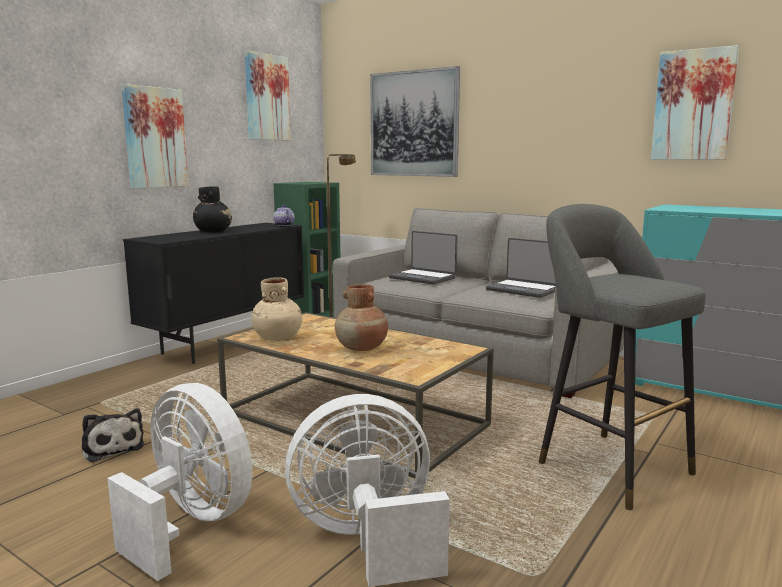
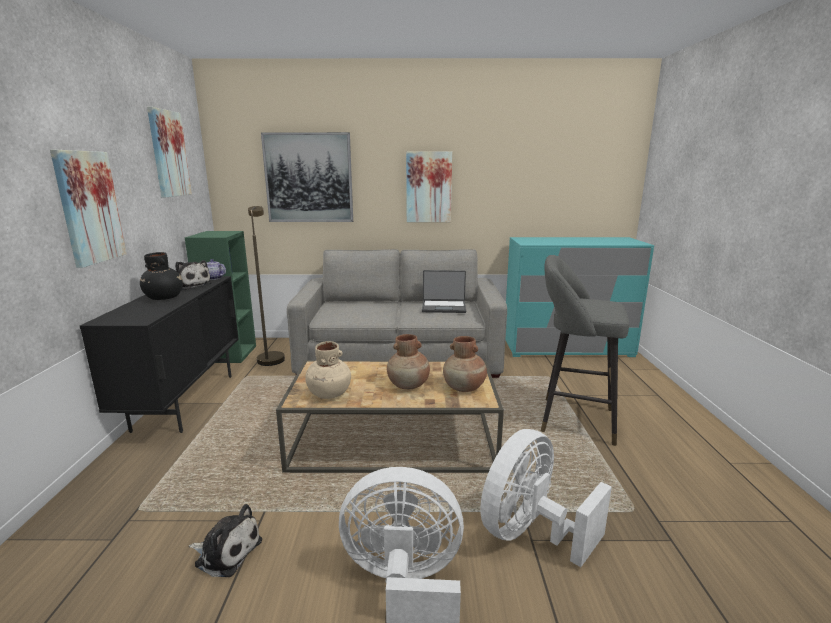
camera: 35 degrees left, 5 degrees up
laptop [389,231,458,285] -> none
picture [651,45,739,160] -> picture moved to [406,151,452,222]
none -> plush toy [175,260,212,290]
none -> brown vase [443,336,487,392]

